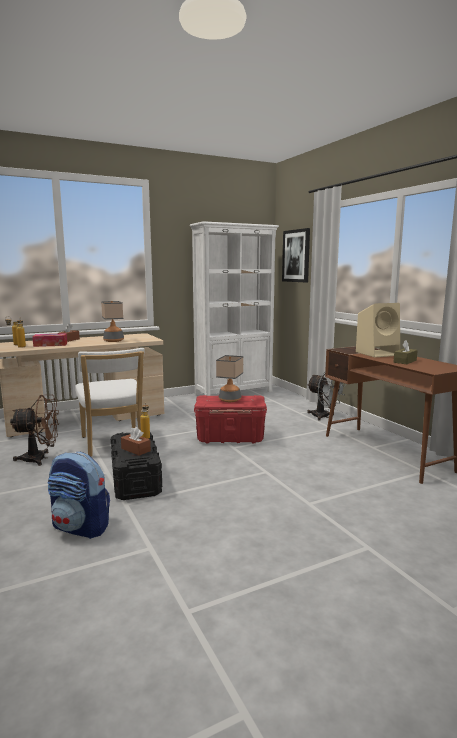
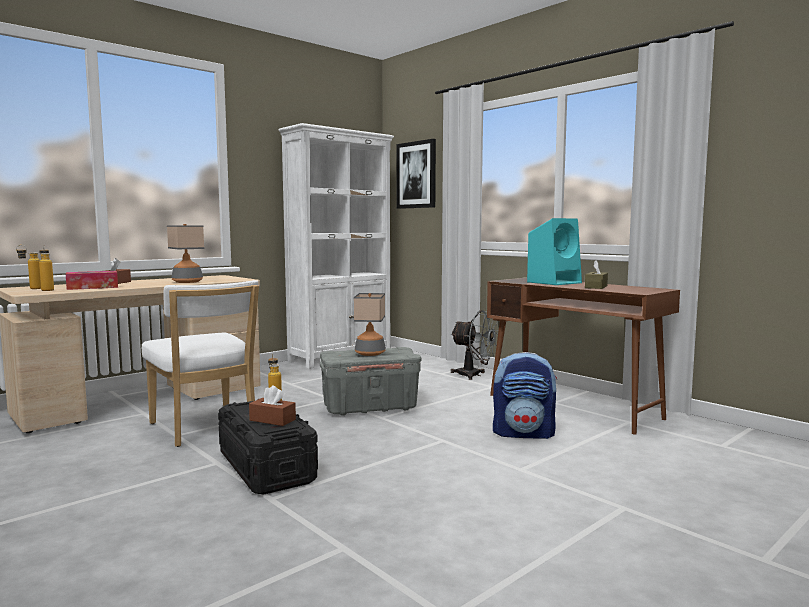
camera: 15 degrees left, 5 degrees down
brown fan [10,395,59,466] -> none
backpack [48,452,110,539] -> backpack moved to [493,352,557,439]
red storage box [194,395,267,444] -> grey storage box [320,347,421,416]
beige speaker [356,303,400,357] -> turquoise speaker [527,218,582,285]

